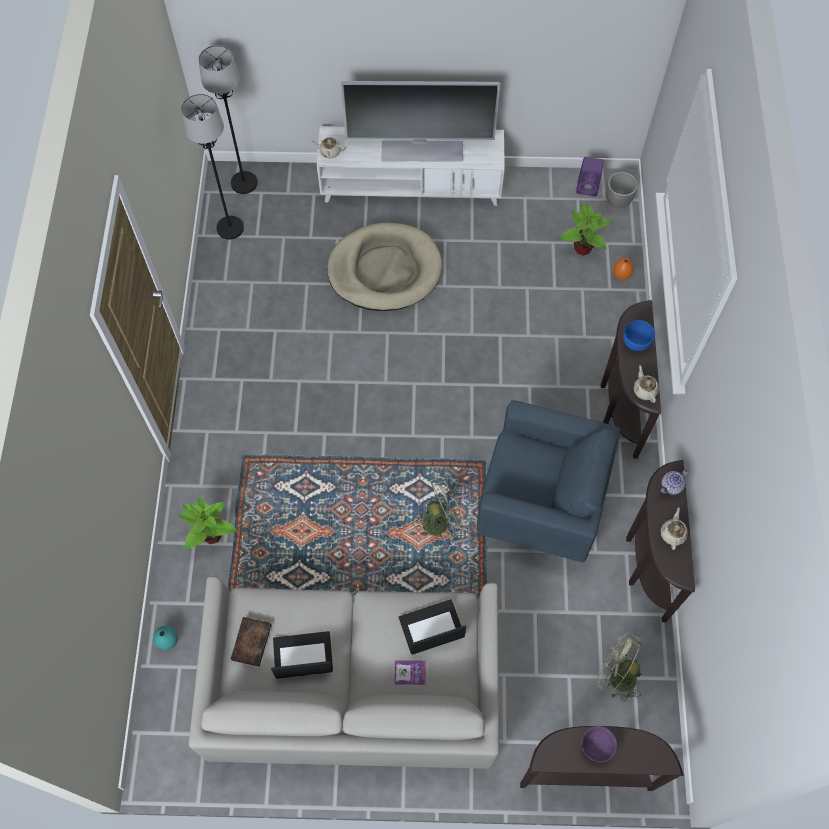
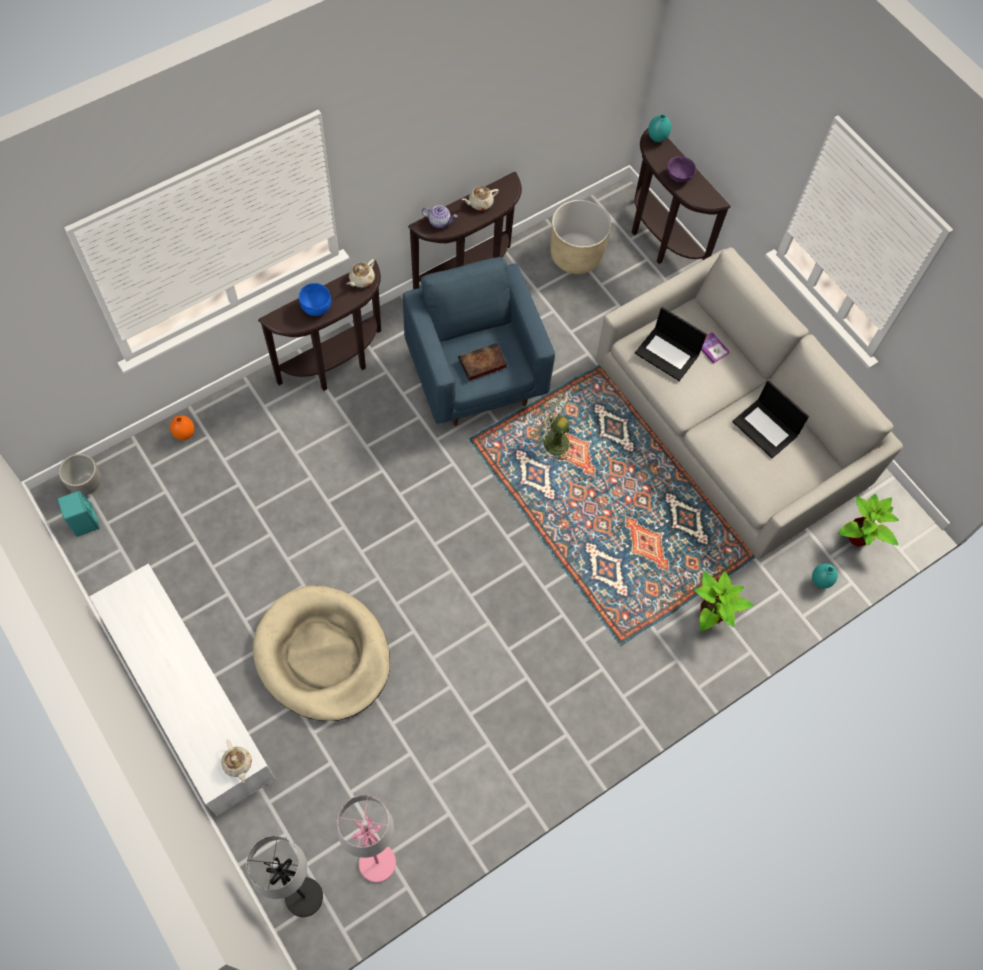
camera: 130 degrees left, 0 degrees up
black floor lamp [181,94,244,240] -> pink floor lamp [337,795,396,882]
book [231,617,272,667] -> book moved to [458,343,507,381]
television [341,81,500,162] -> none
potted plant [559,204,612,256] -> potted plant moved to [838,494,899,547]
purple speaker [576,157,604,196] -> turquoise speaker [58,491,99,537]
green fan [598,633,642,702] -> beige planter [550,200,611,274]
none -> turquoise vase [648,114,671,142]

